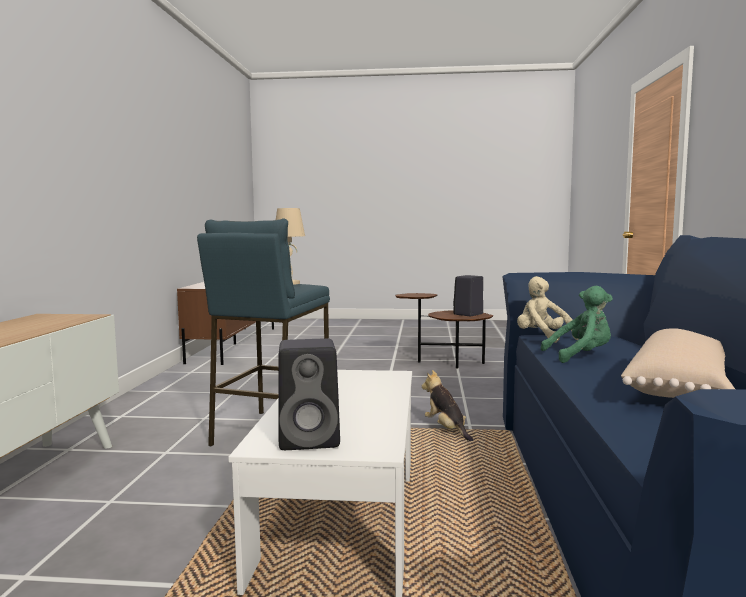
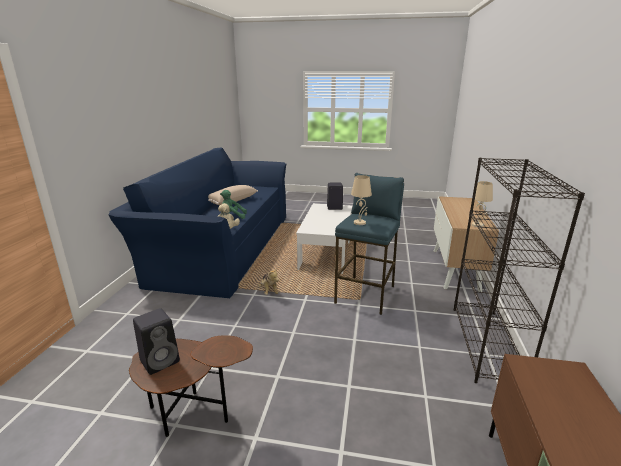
camera: 175 degrees left, 15 degrees up
none -> black bookcase [454,158,585,383]
none -> beige table lamp [472,181,493,227]

